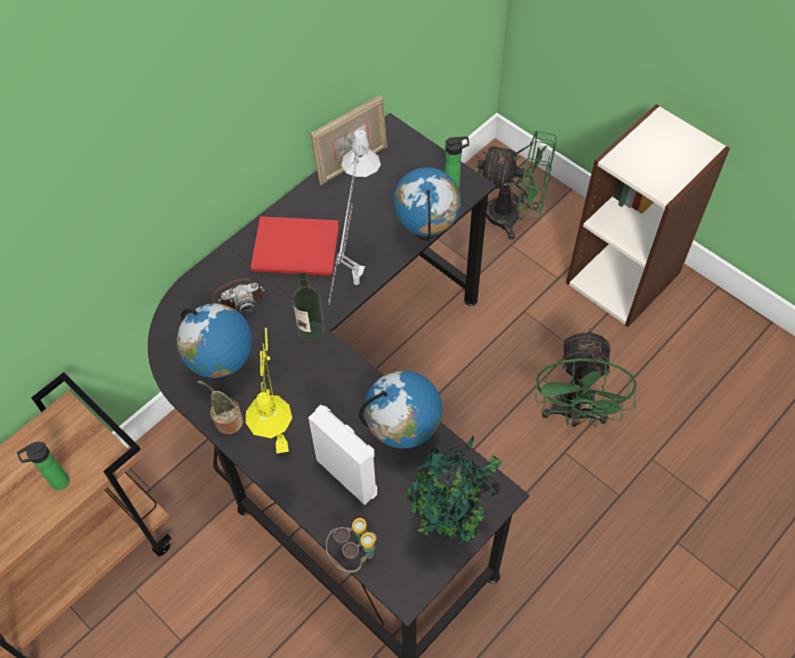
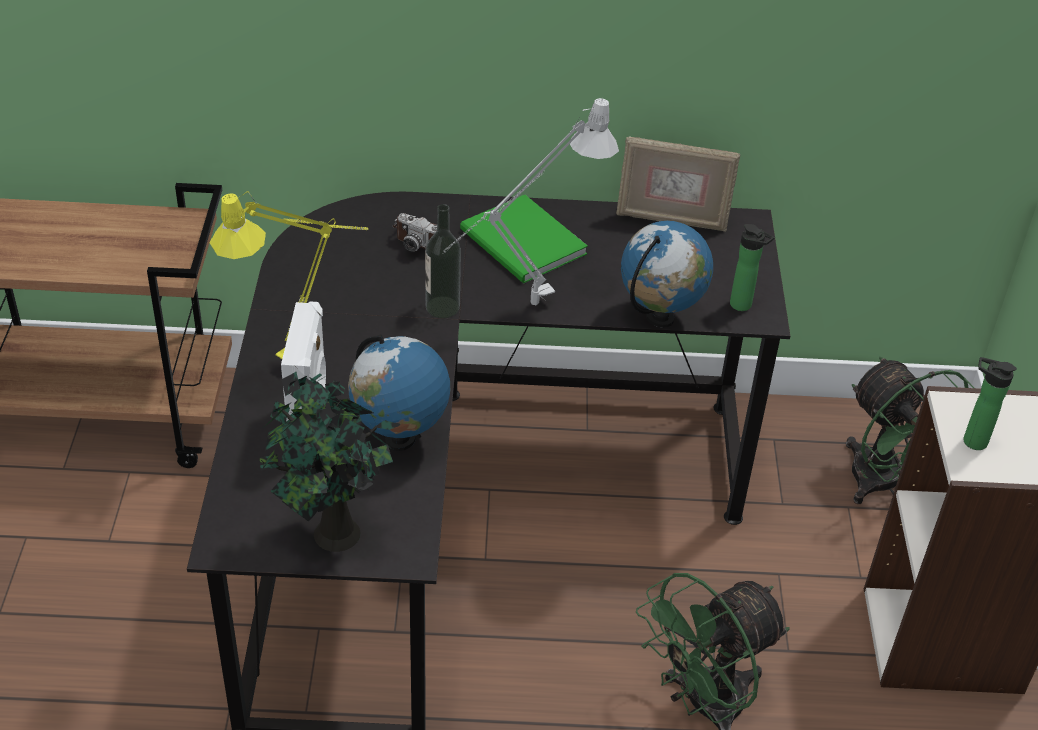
camera: 45 degrees right, 15 degrees down
bottle [17,442,69,490] -> bottle moved to [963,357,1017,450]
globe [177,303,253,378] -> none
potted plant [197,381,243,435] -> none
red book [251,216,339,276] -> green book [460,195,588,284]
binoculars [326,518,377,573] -> none

